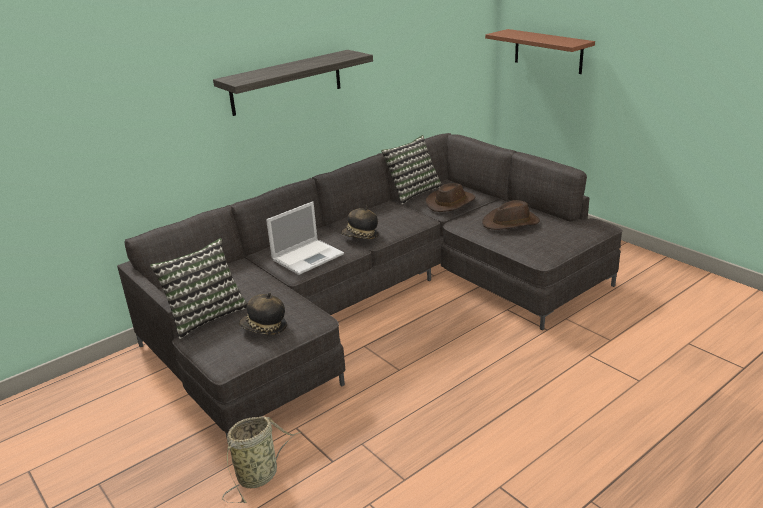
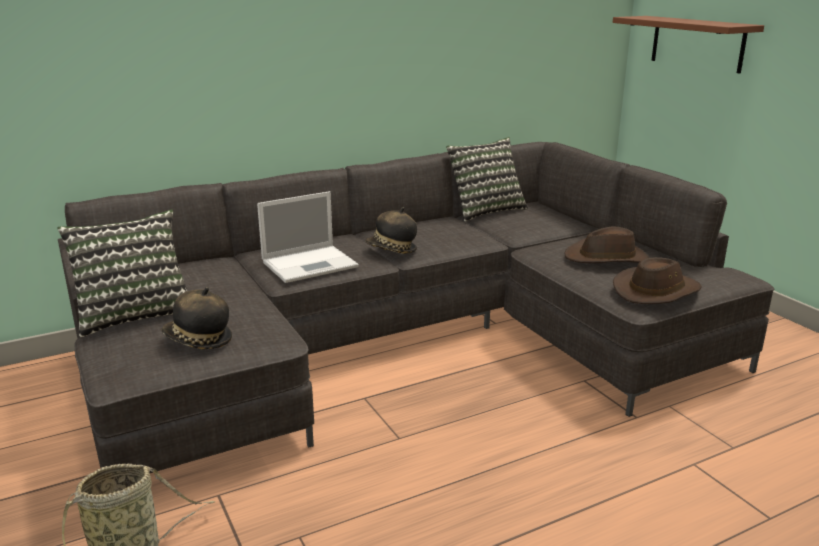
camera: 10 degrees right, 5 degrees down
shelf [213,50,373,116] -> none
brown hat [426,183,475,212] -> brown hat moved to [613,257,702,304]

